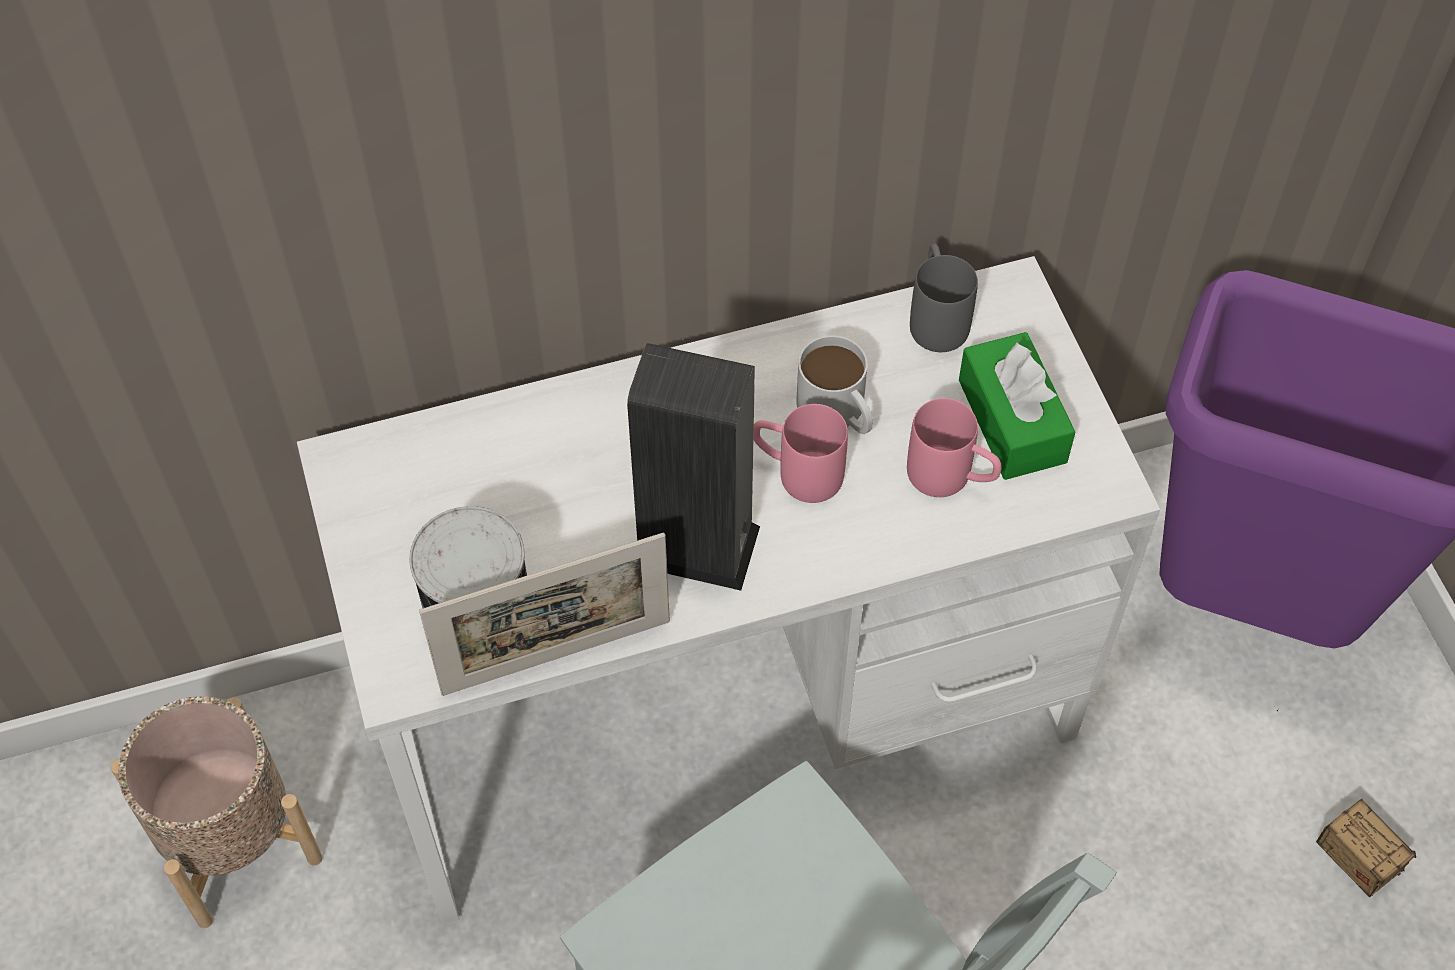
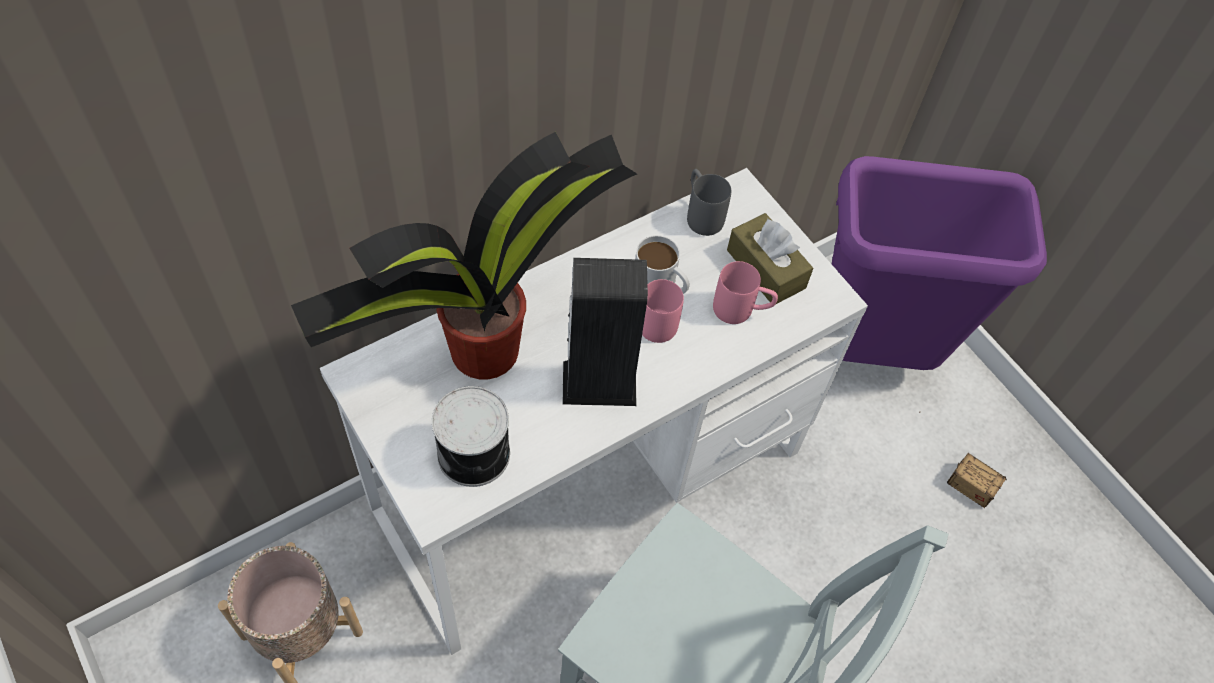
camera: 20 degrees left, 0 degrees up
picture frame [419,533,670,696] -> none
green tissue box [959,332,1075,480] -> brown tissue box [727,213,813,304]
none -> potted plant [291,132,637,379]

